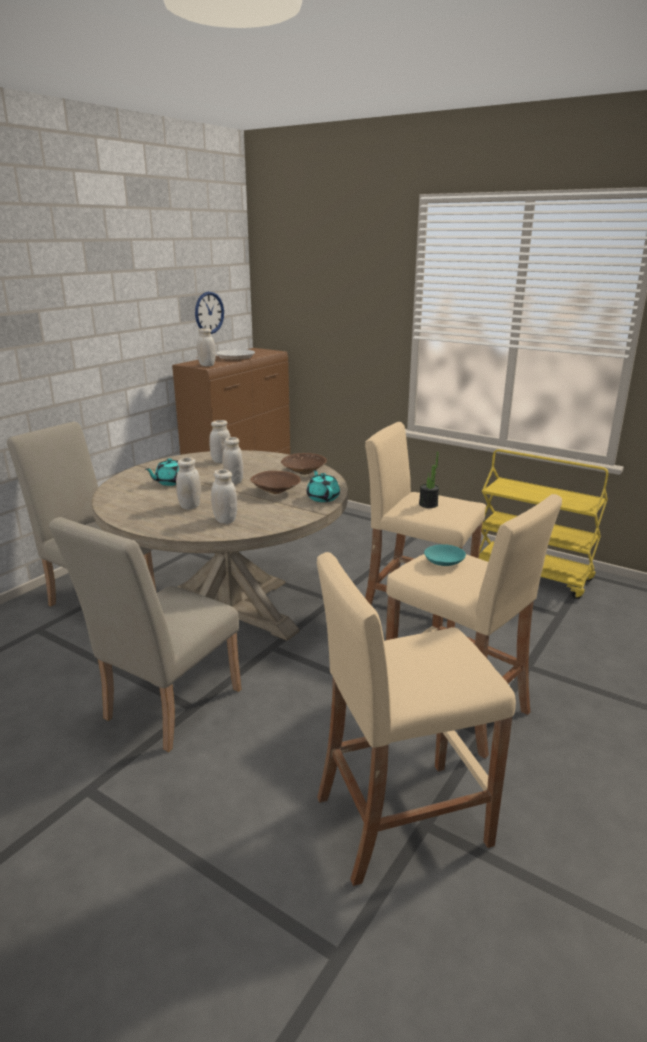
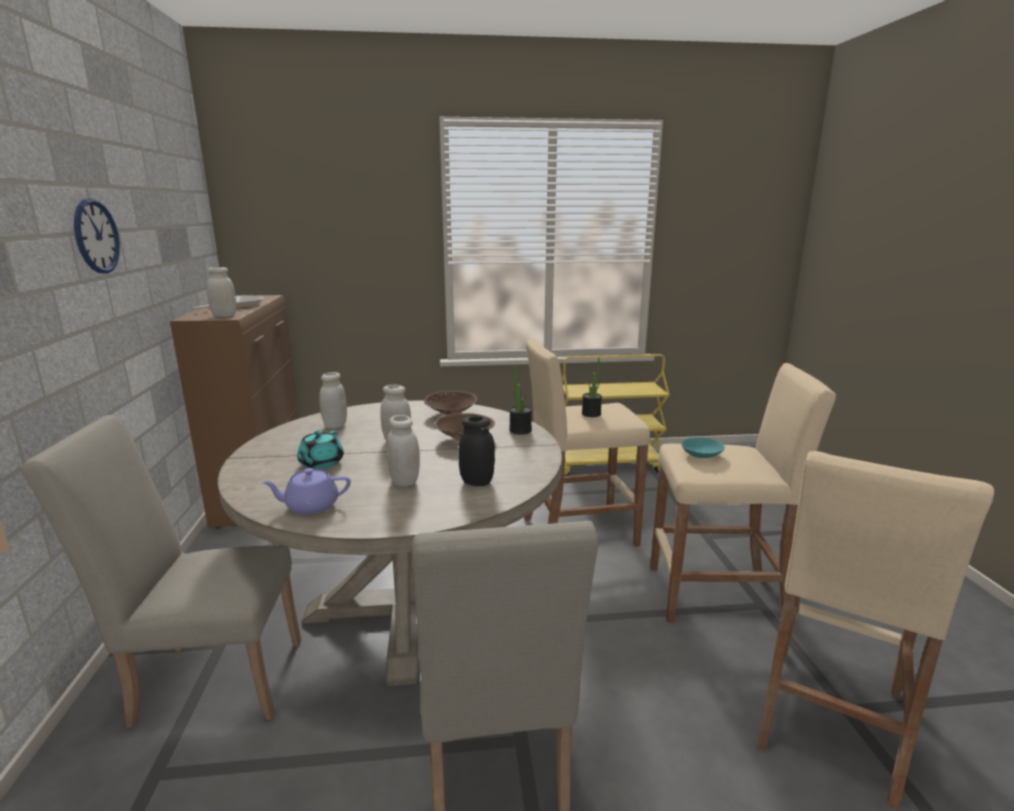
camera: 40 degrees left, 5 degrees down
wall clock [195,292,224,334] -> wall clock moved to [74,198,120,274]
white jar [211,469,237,524] -> black jar [458,416,495,486]
turquoise teapot [306,470,340,502] -> potted plant [509,367,532,435]
none -> purple teapot [262,468,351,514]

